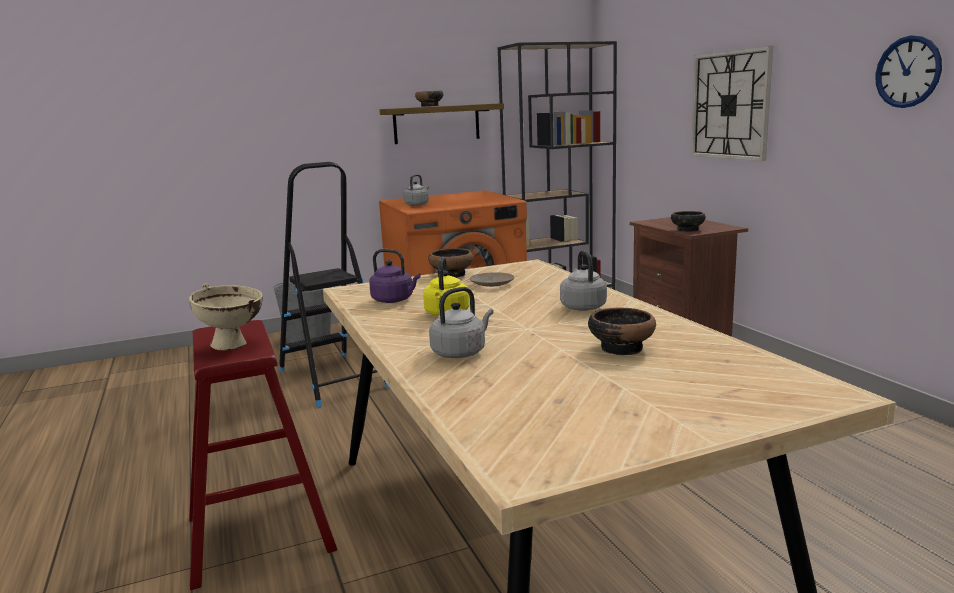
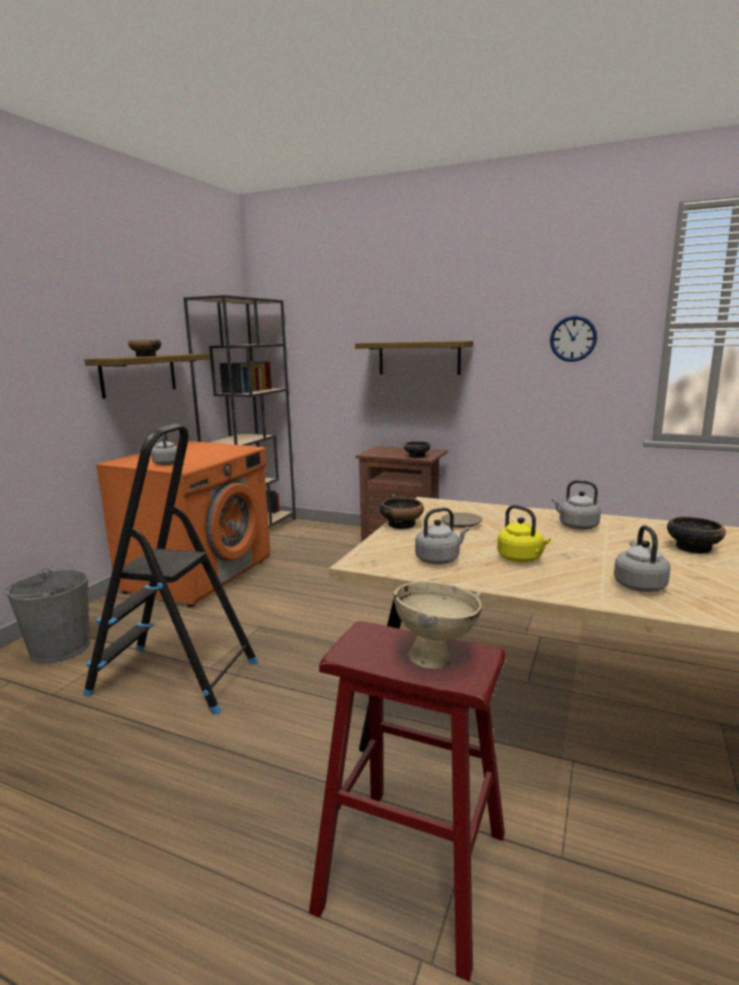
camera: 45 degrees left, 0 degrees up
purple kettle [369,249,421,303] -> grey kettle [415,508,469,564]
wall clock [691,46,773,161] -> shelf [355,341,473,375]

